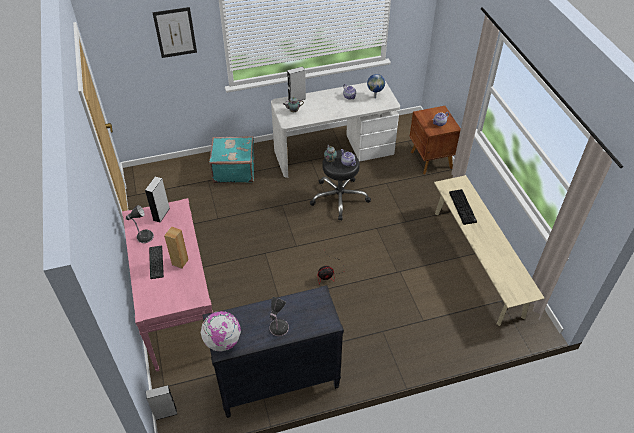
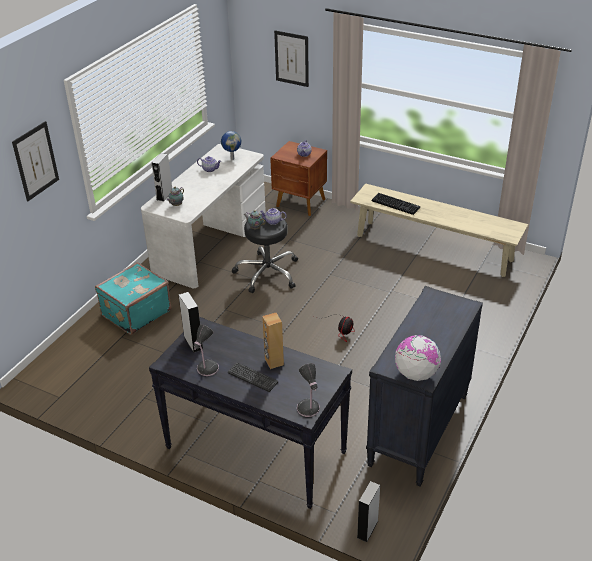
camera: 45 degrees left, 10 degrees down
pink console table [122,198,213,372] -> black console table [149,317,352,509]
table lamp [269,297,289,336] -> table lamp moved to [297,363,320,417]
none -> picture [274,30,309,87]

